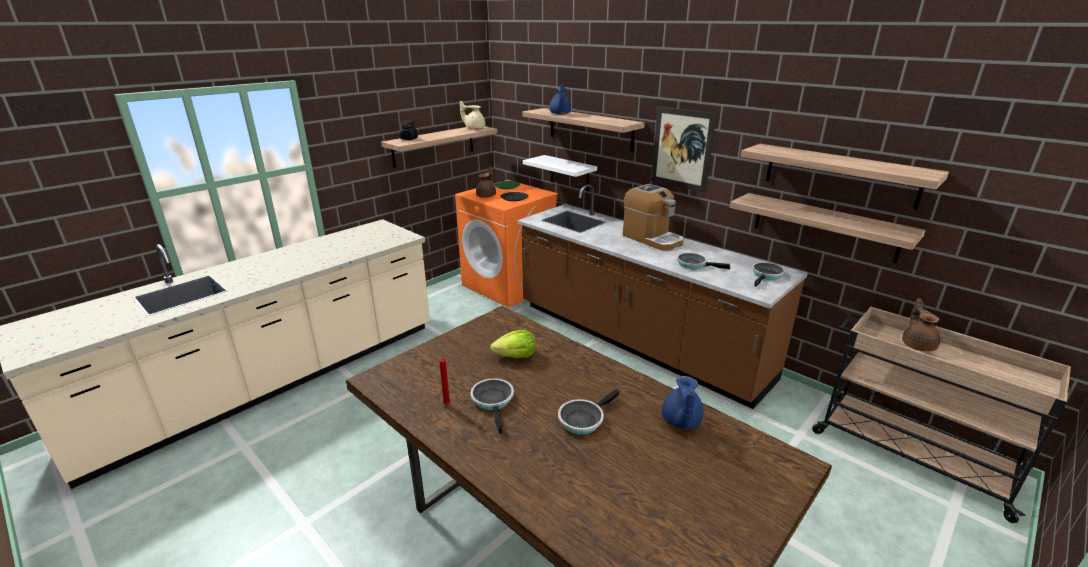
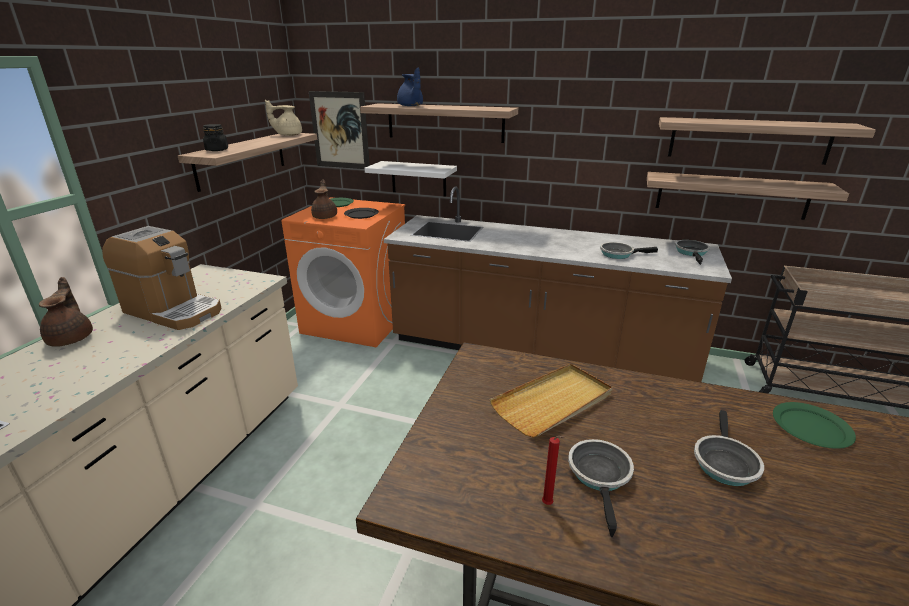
camera: 25 degrees left, 0 degrees up
frying pan [471,378,514,434] -> frying pan turned 45 degrees clockwise [568,439,634,537]
lettuce [490,330,536,358] -> beige tray [490,364,613,437]
coffee machine [623,184,683,251] -> coffee machine moved to [102,226,221,330]
picture [651,106,717,192] -> picture moved to [309,91,370,169]
blue teapot [662,376,704,429] -> green plate [773,402,856,449]
brown teapot [902,298,940,352] -> brown teapot moved to [39,277,93,347]

